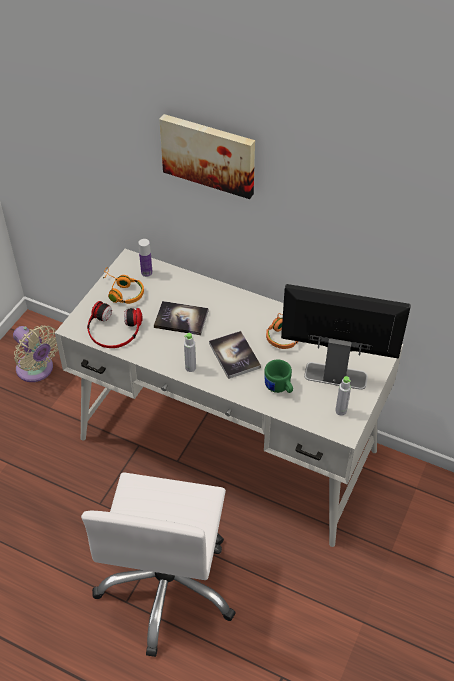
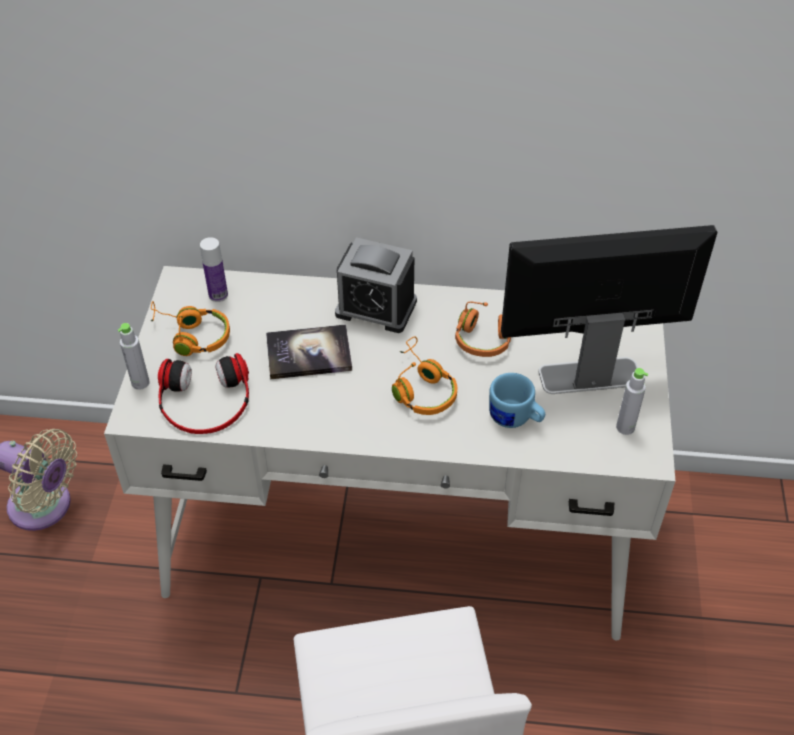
camera: 20 degrees left, 0 degrees up
picture [159,114,255,199] -> none
grey bottle [184,333,196,372] -> grey bottle moved to [118,323,150,390]
book [209,331,261,379] -> orange headphones [392,336,457,415]
green mug [264,359,293,393] -> blue mug [489,373,545,428]
none -> alarm clock [335,237,417,333]

